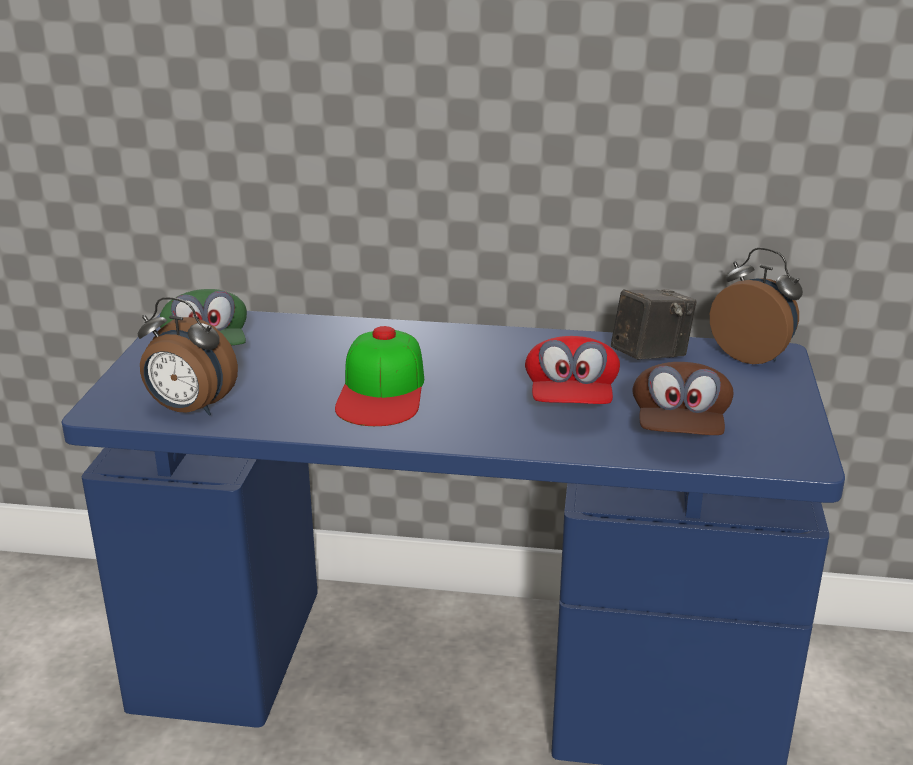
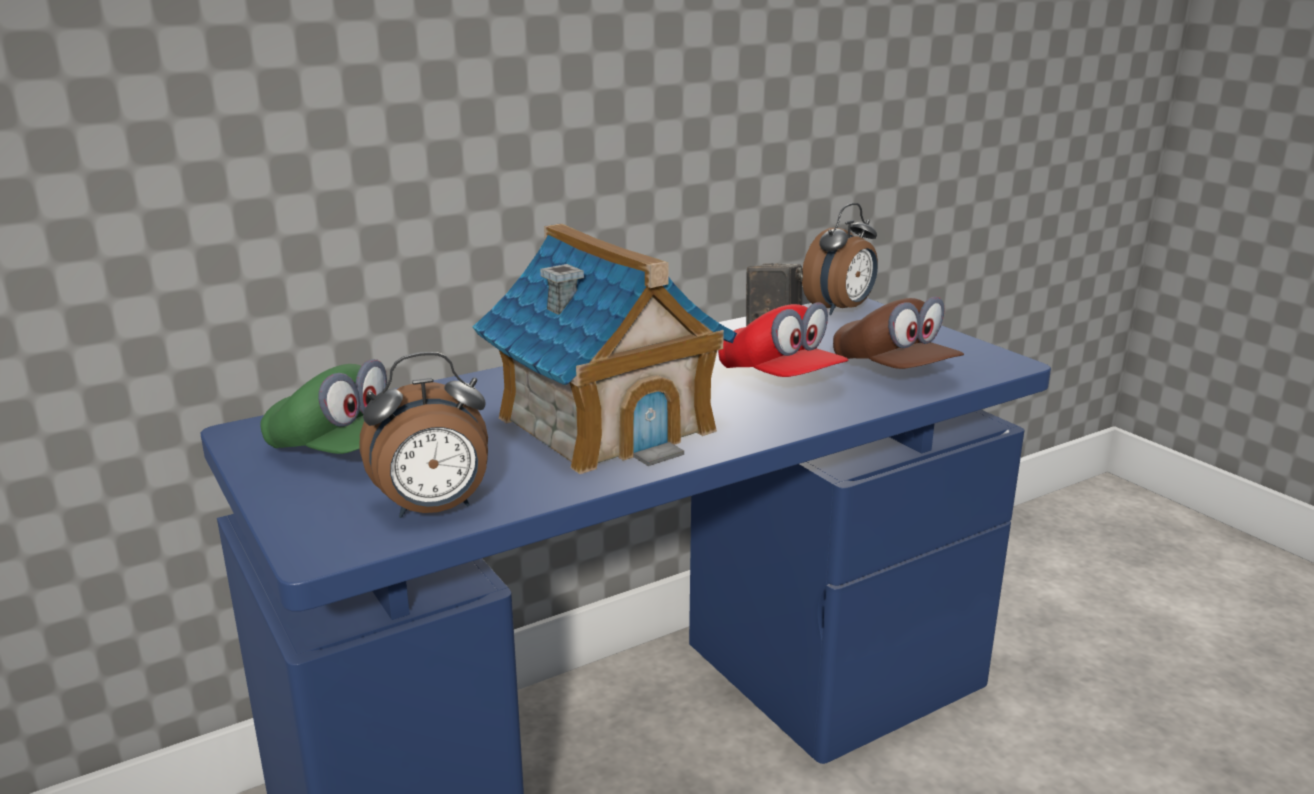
camera: 40 degrees left, 5 degrees down
cap [335,326,424,426] -> toy house [473,223,737,474]
alarm clock [710,247,803,364] -> alarm clock turned 135 degrees clockwise [802,203,878,315]

